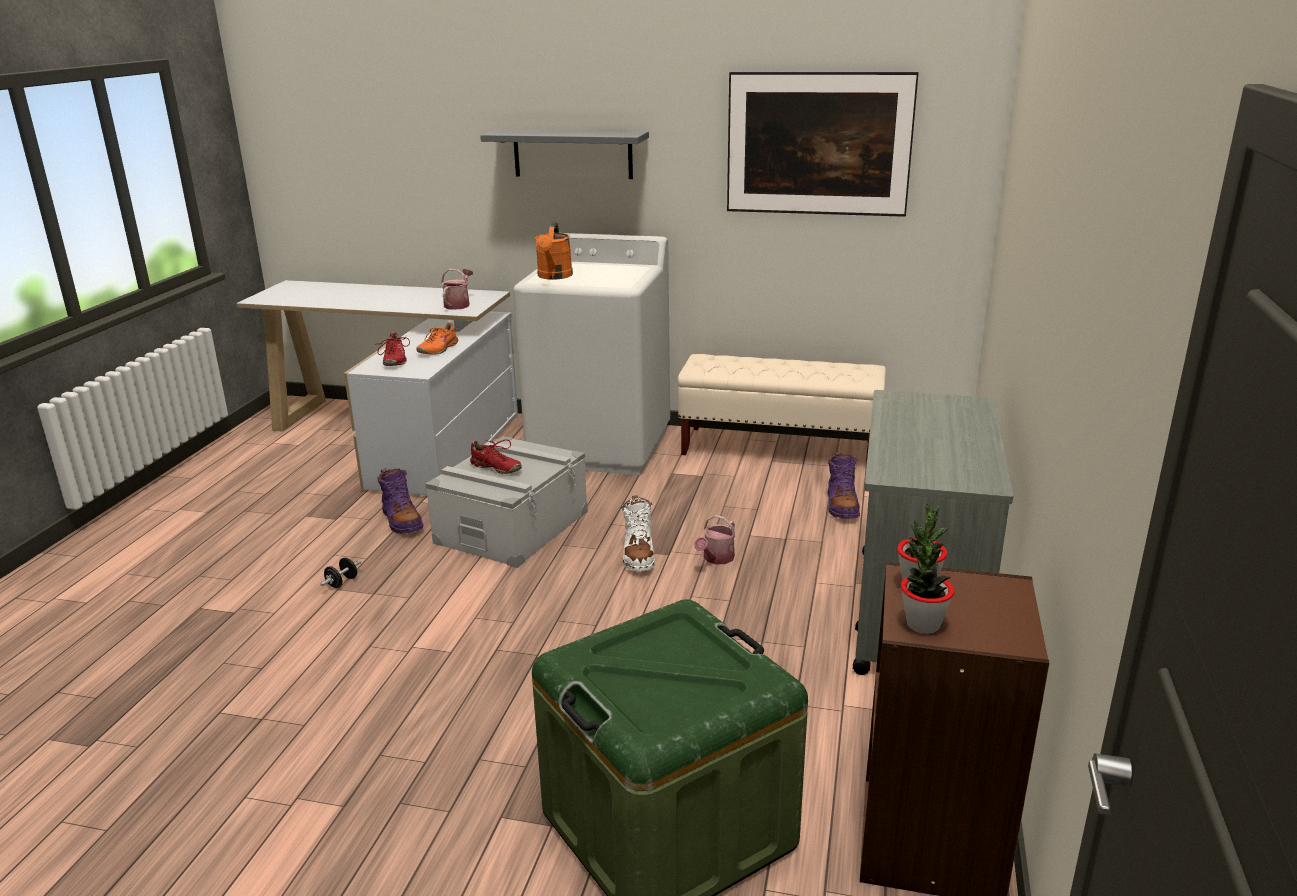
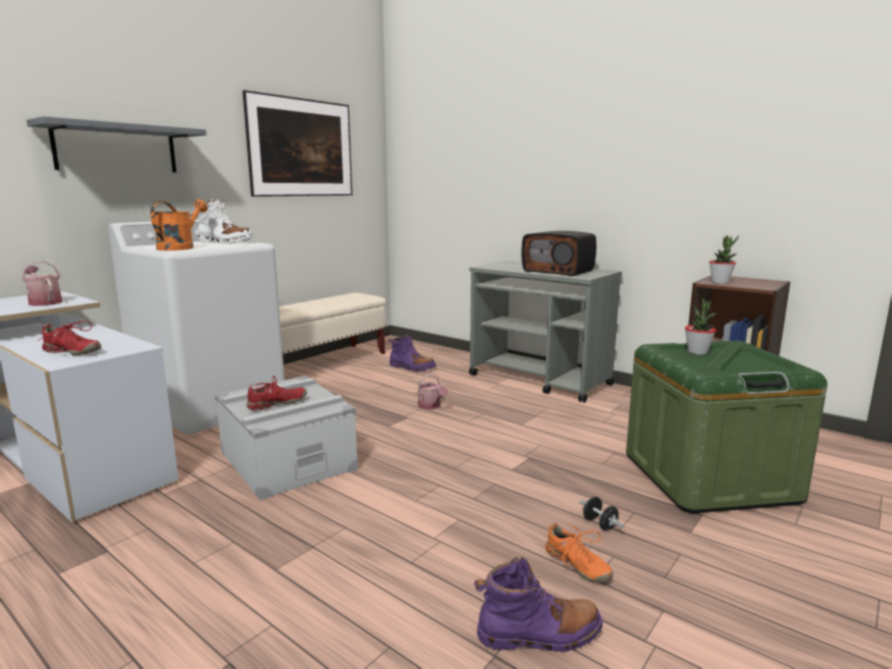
camera: 65 degrees left, 10 degrees down
black dumbbell [320,557,361,588] -> black dumbbell moved to [580,497,624,531]
purple boot [377,468,424,534] -> purple boot moved to [474,557,602,652]
orange shoe [416,322,458,354] -> orange shoe moved to [545,522,613,582]
orange watering can [535,223,573,280] -> orange watering can turned 105 degrees counterclockwise [150,199,208,251]
white boot [621,495,655,571] -> white boot moved to [194,198,254,244]
potted plant [901,538,955,634] -> potted plant moved to [685,299,716,355]
none -> radio [522,231,596,276]

